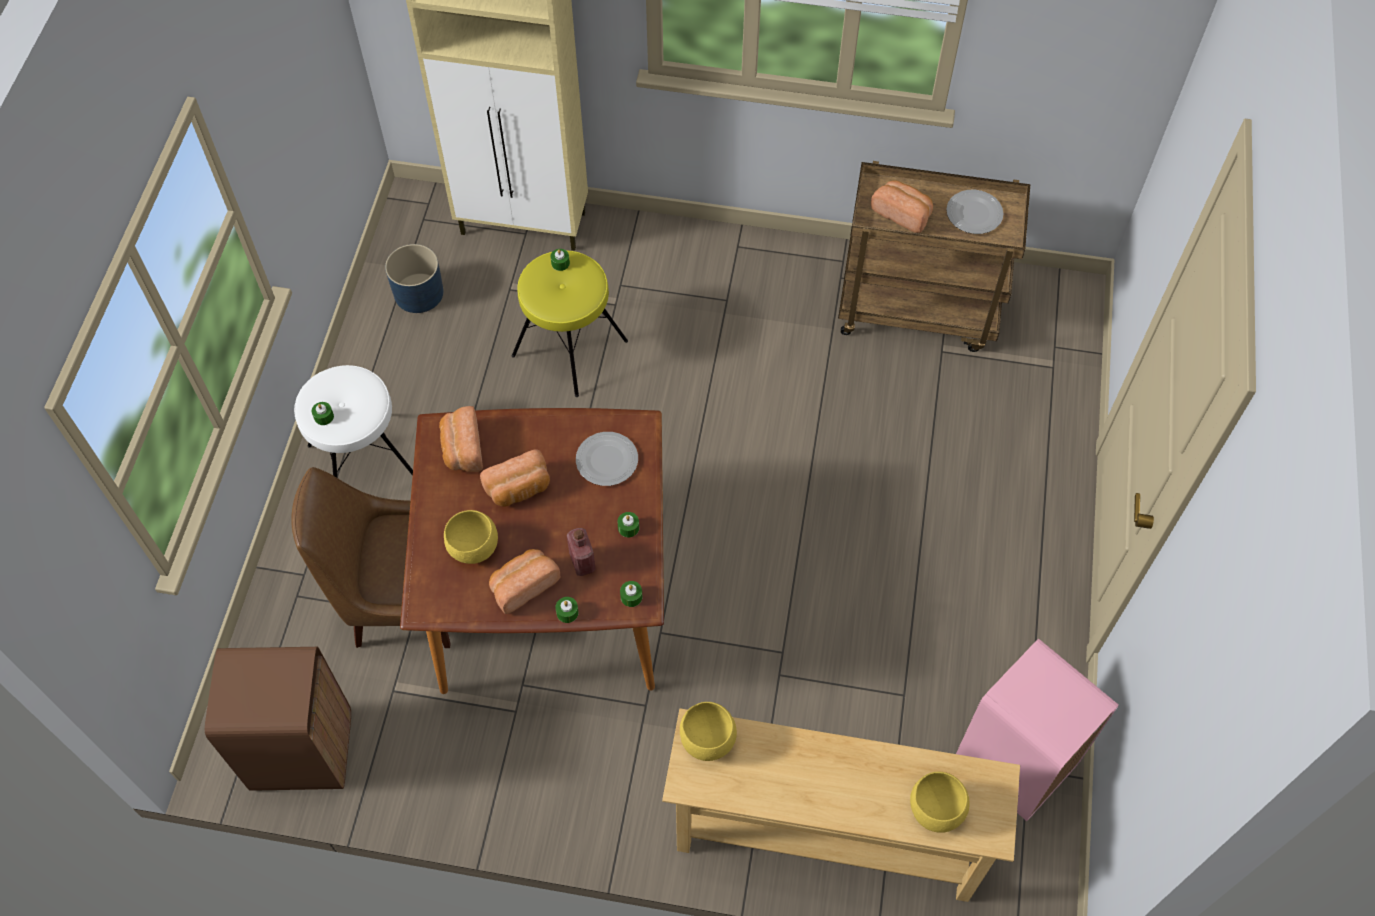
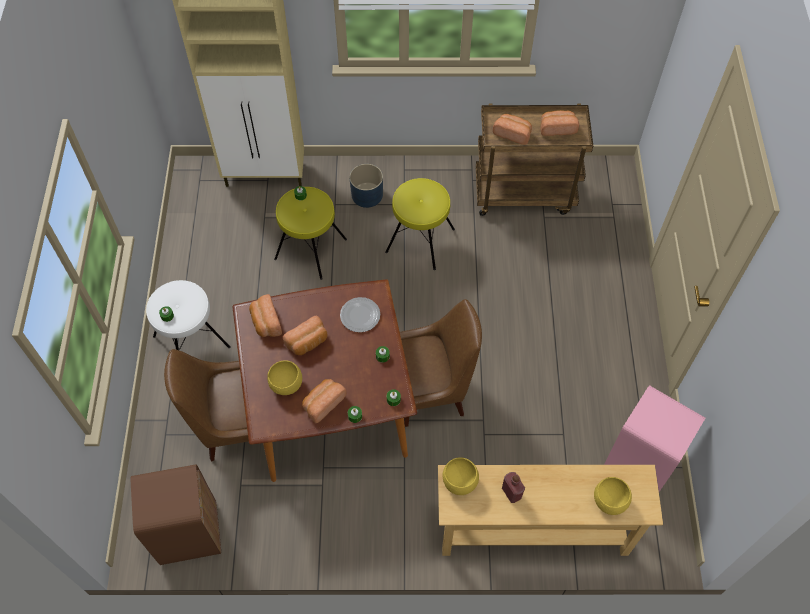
camera: 10 degrees left, 0 degrees up
blue planter [385,244,444,313] -> blue planter moved to [349,164,383,208]
red bottle [567,528,595,576] -> red bottle moved to [502,472,525,503]
plate [946,190,1003,234] -> bread [540,110,579,136]
none -> yellow stool [385,178,455,270]
none -> brown chair [400,299,482,427]

